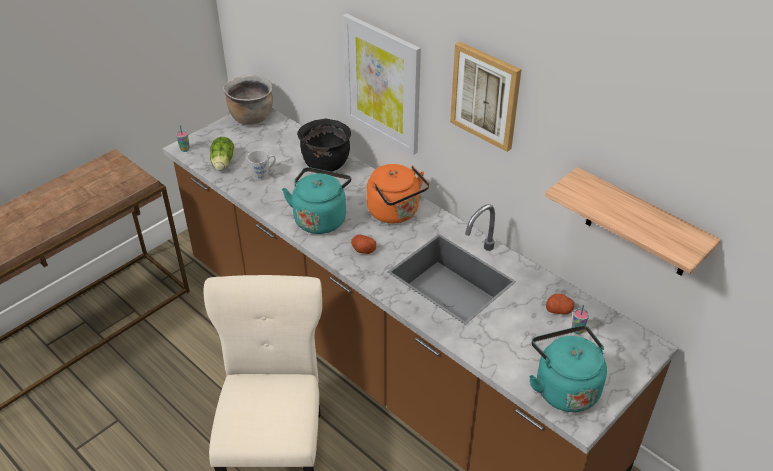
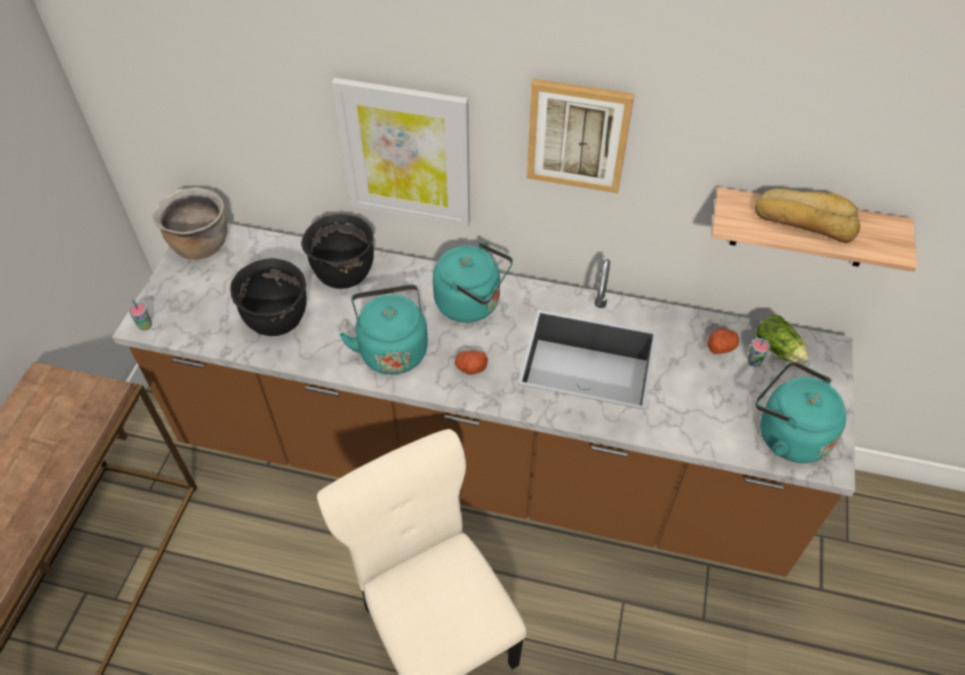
camera: 30 degrees left, 10 degrees up
lettuce [210,137,234,170] -> lettuce moved to [756,315,808,365]
grey mug [247,150,276,181] -> black cooking pot [230,258,306,336]
orange kettle [367,164,429,223] -> turquoise kettle [433,242,513,323]
none -> bread [755,189,860,243]

